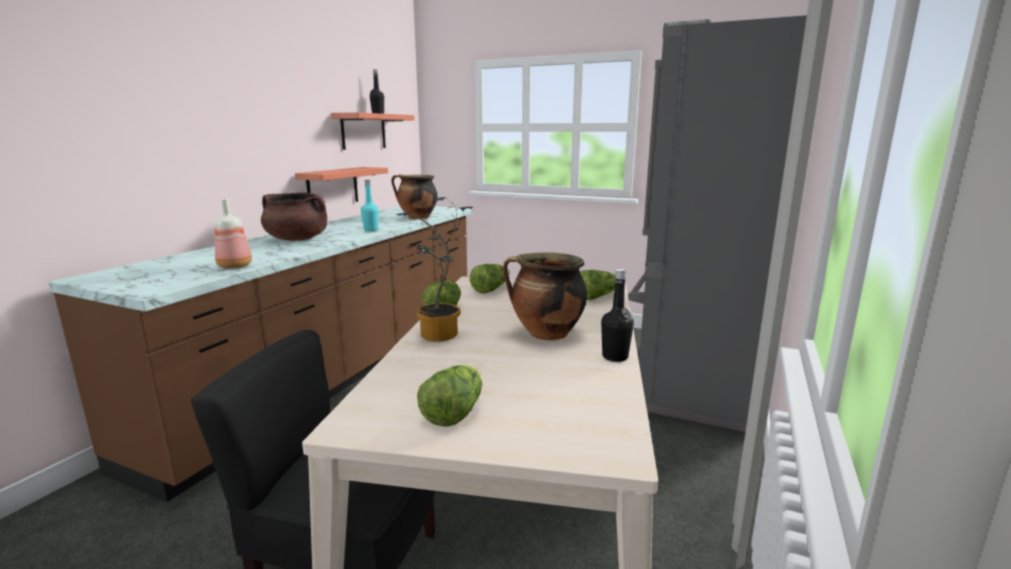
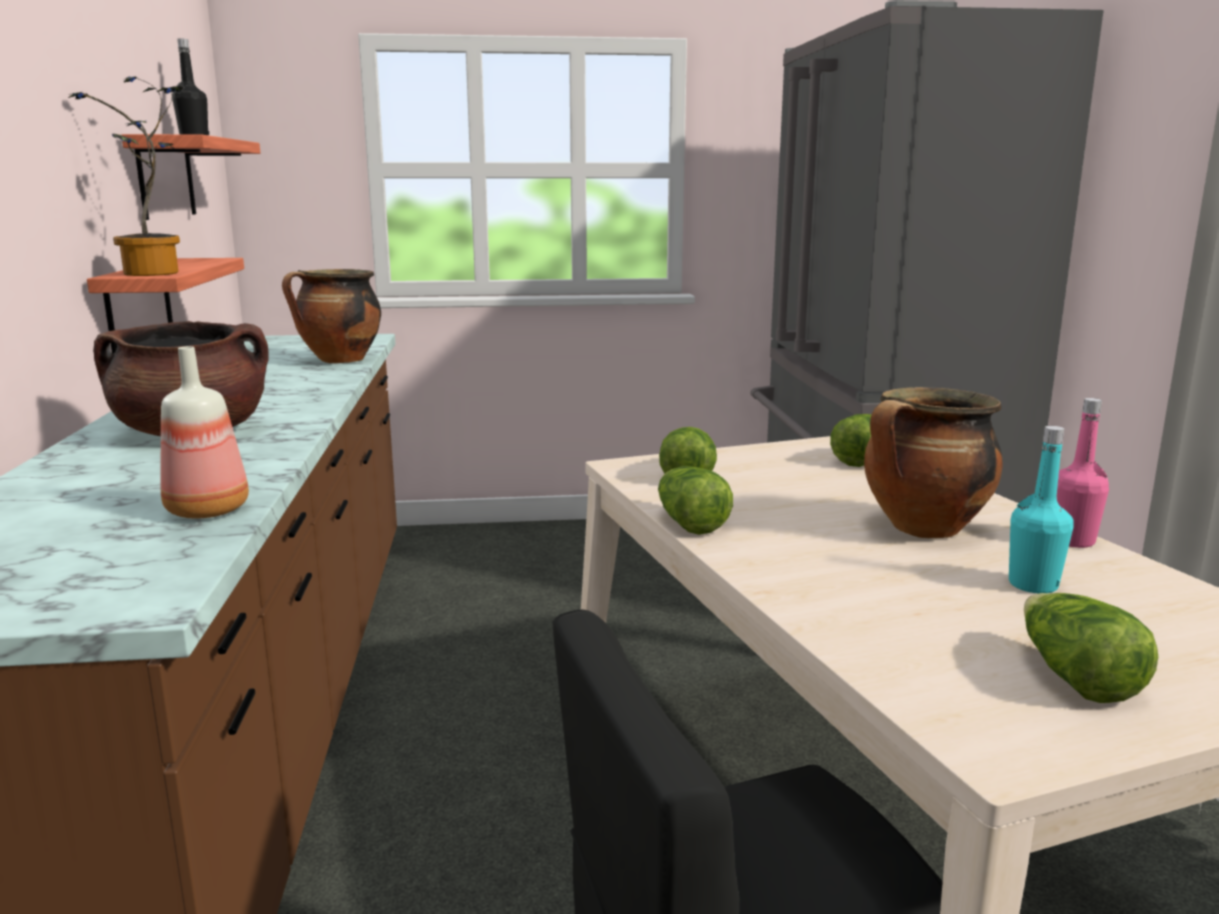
camera: 30 degrees left, 0 degrees up
turquoise bottle [361,180,379,231] -> turquoise bottle moved to [1009,426,1074,594]
potted plant [396,197,473,341] -> potted plant moved to [68,76,183,276]
black bottle [601,269,634,362] -> pink bottle [1057,398,1109,548]

